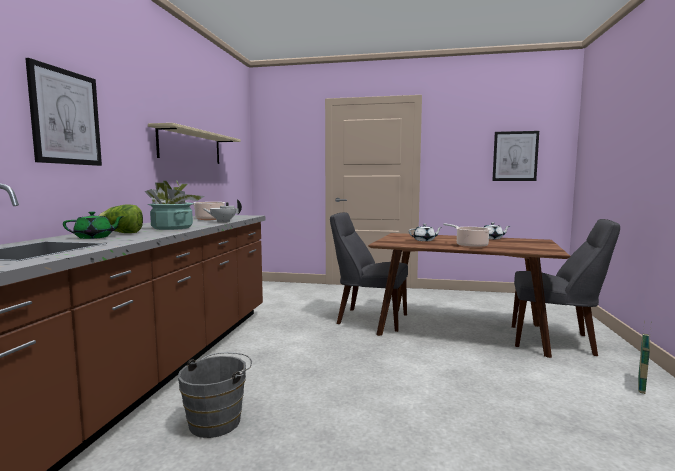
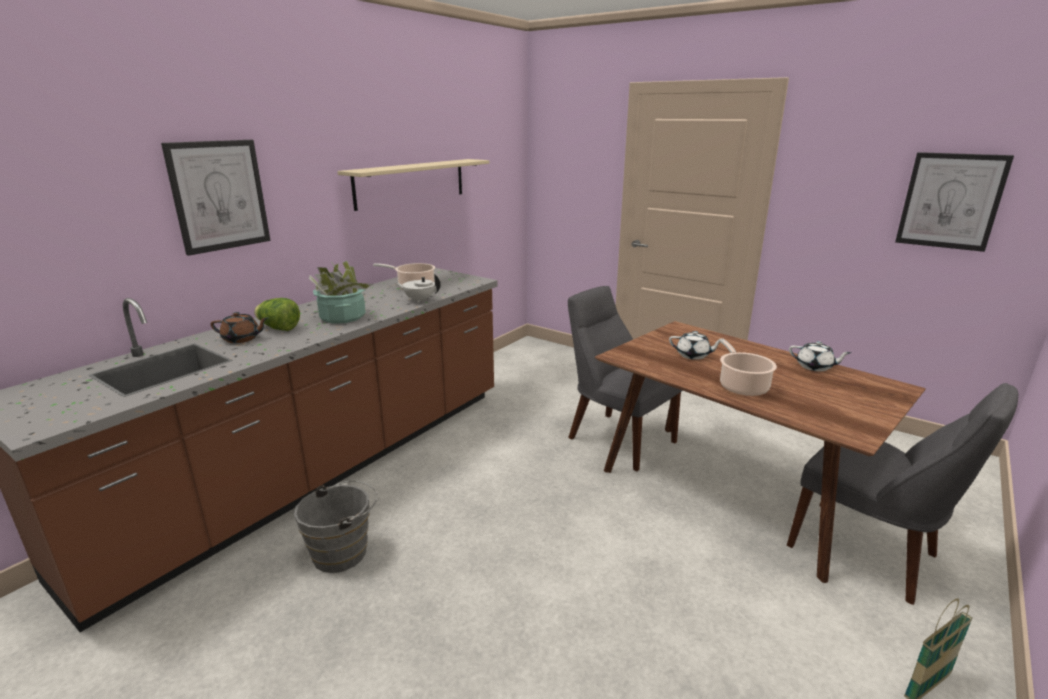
camera: 25 degrees right, 15 degrees up
green teapot [63,212,124,239] -> brown teapot [210,312,268,343]

